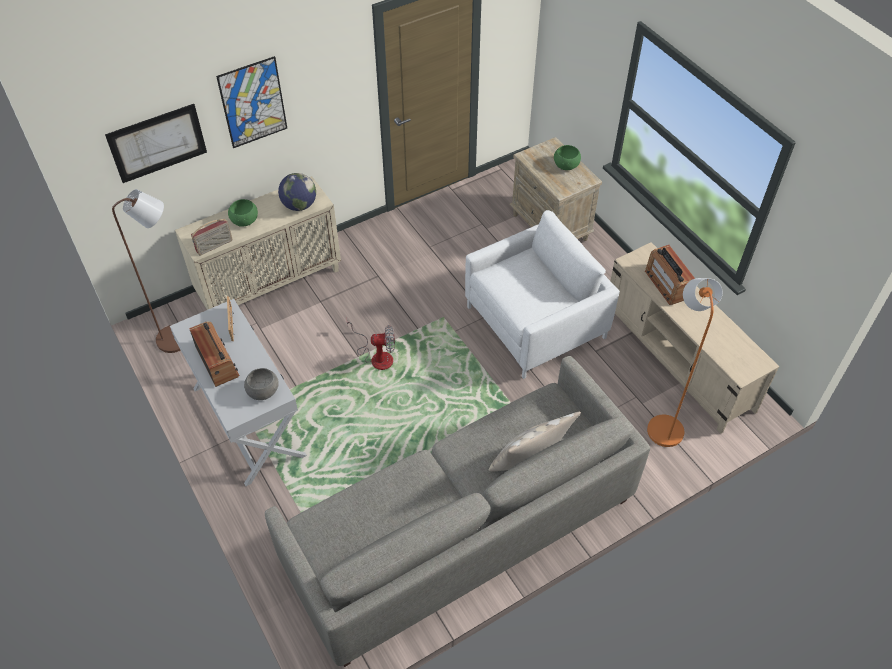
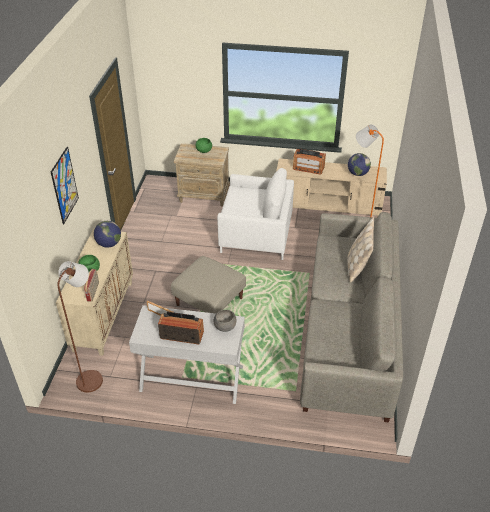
camera: 50 degrees left, 10 degrees down
picture [105,104,207,183] -> none
fan [347,322,395,370] -> beige ottoman [171,256,246,313]
white armchair [465,210,620,379] -> white armchair turned 90 degrees clockwise [217,168,294,260]
none -> globe [348,153,371,176]

